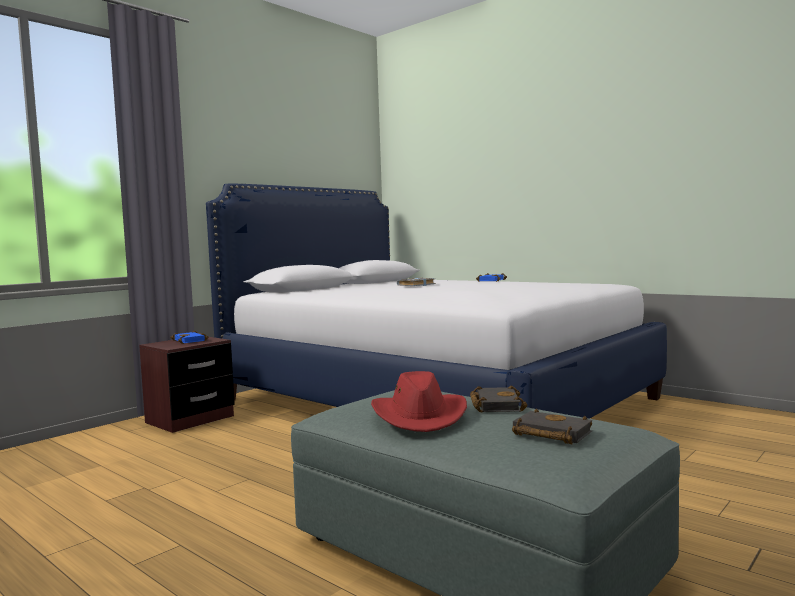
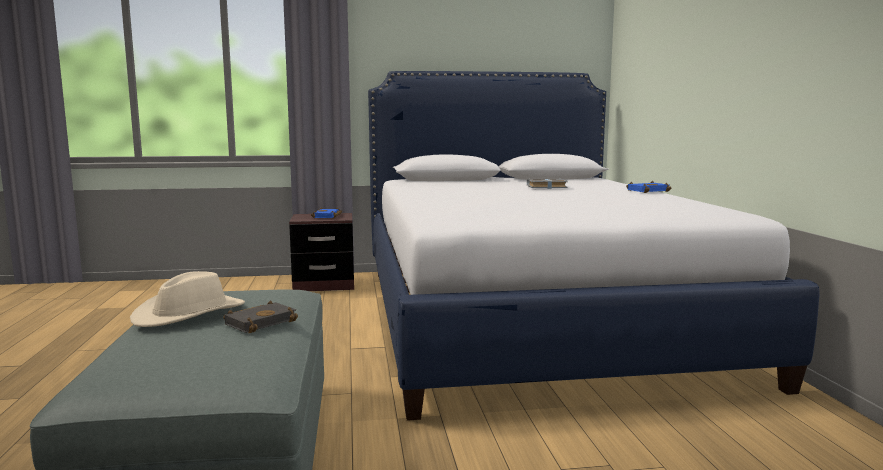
camera: 40 degrees right, 5 degrees up
red hat [371,371,467,432] -> beige hat [130,271,245,327]
black book [512,408,592,444] -> none

